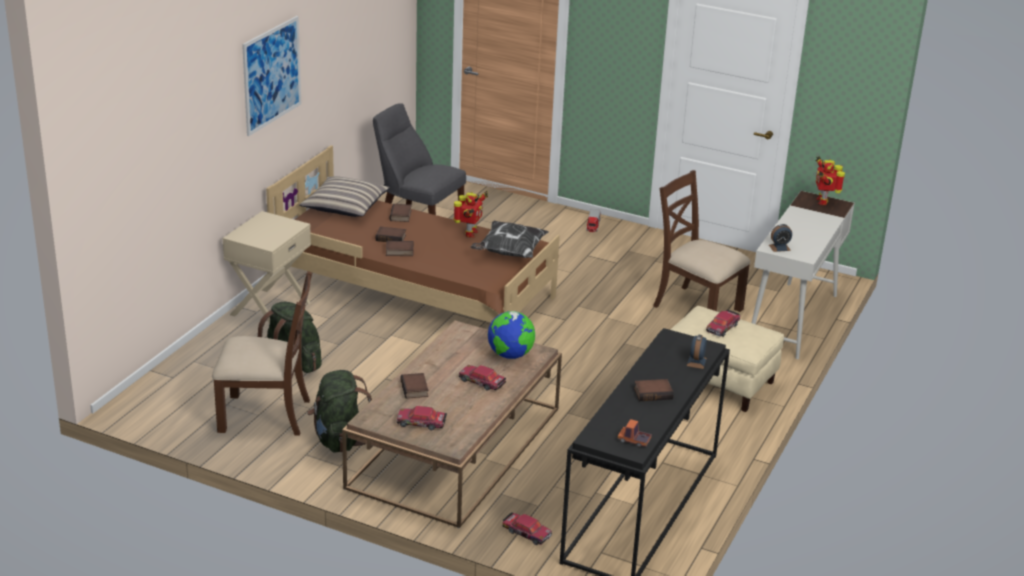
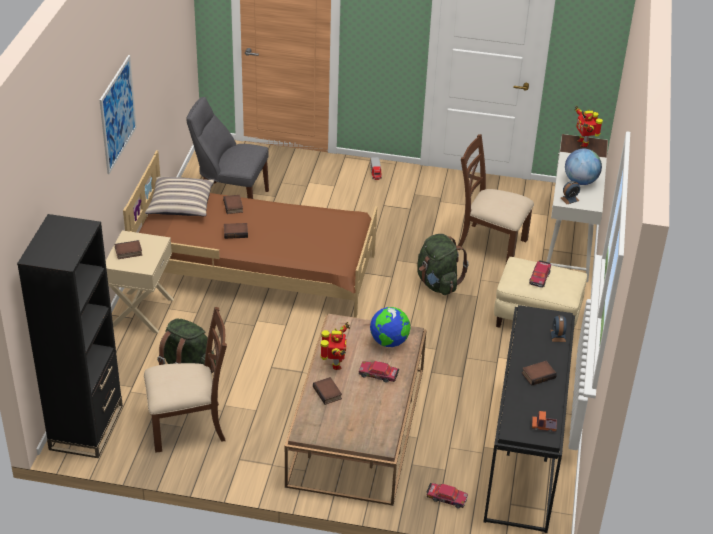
camera: 15 degrees left, 10 degrees up
green backpack [307,370,372,453] -> green backpack moved to [417,234,469,295]
book [386,241,414,256] -> book moved to [115,240,142,259]
toy car [397,406,447,430] -> none
toy robot [454,191,488,238] -> toy robot moved to [320,322,350,370]
pillow [470,221,549,258] -> none
none -> black bookcase [17,214,123,458]
none -> globe [565,148,602,185]

